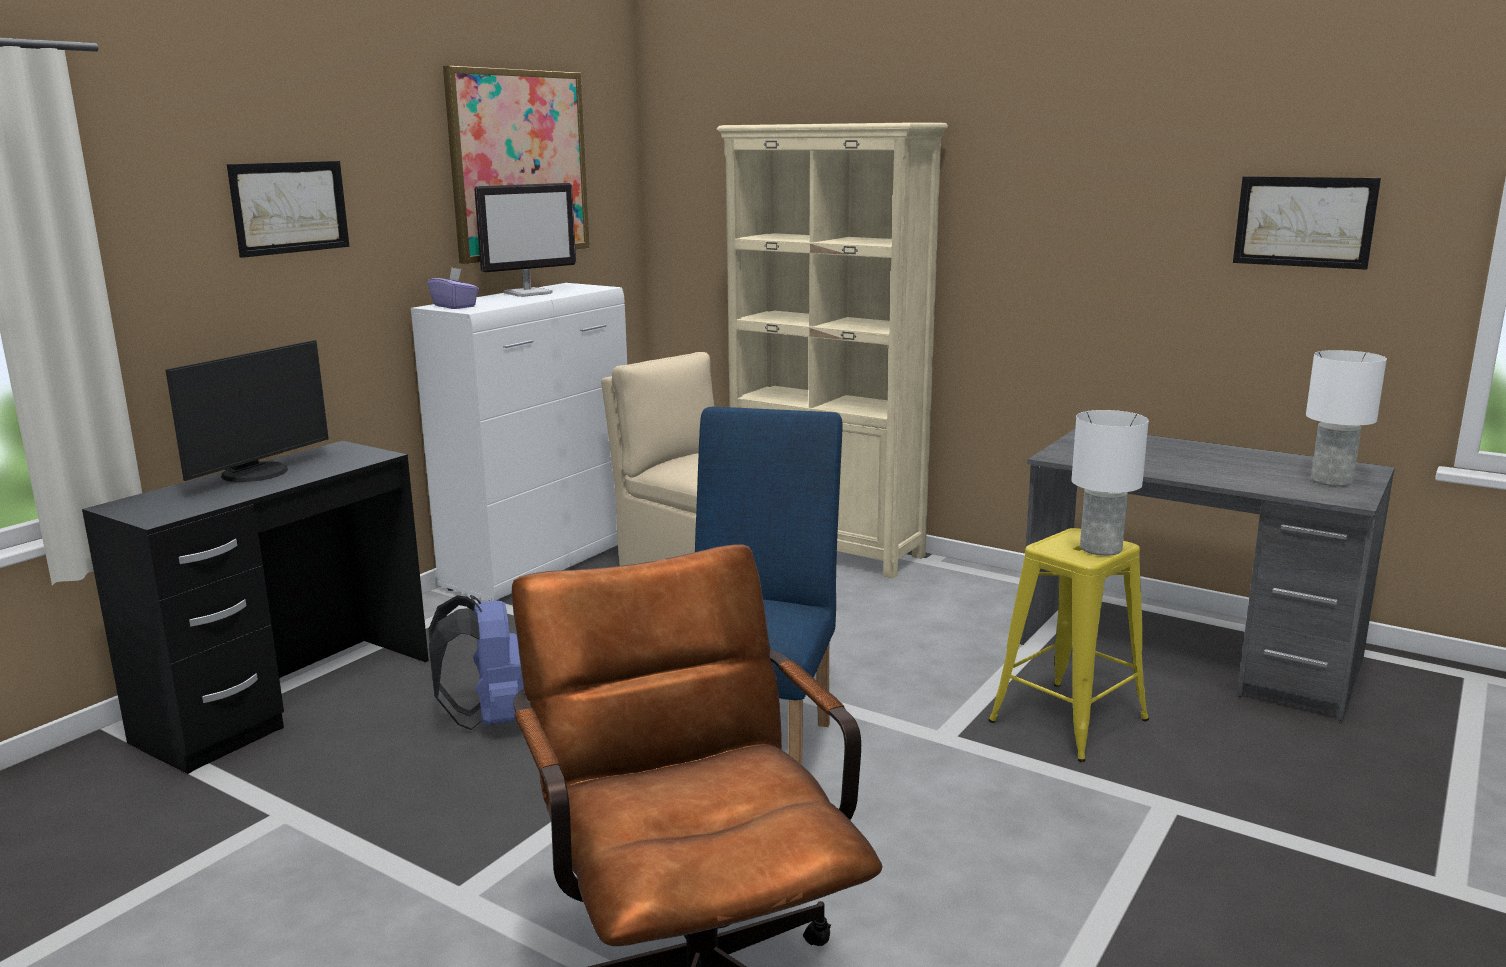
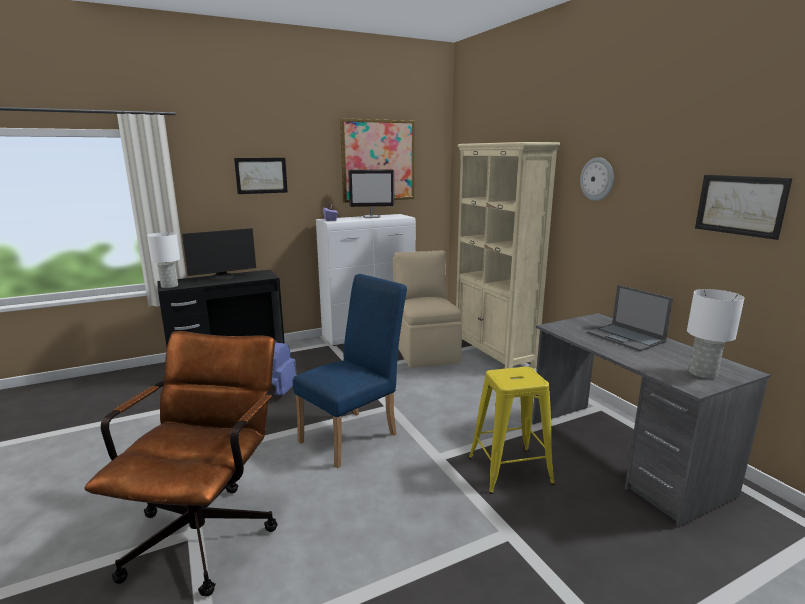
camera: 30 degrees right, 0 degrees up
white table lamp [1071,410,1149,556] -> white table lamp moved to [147,232,180,288]
none -> wall clock [580,157,614,201]
none -> laptop [587,285,673,352]

